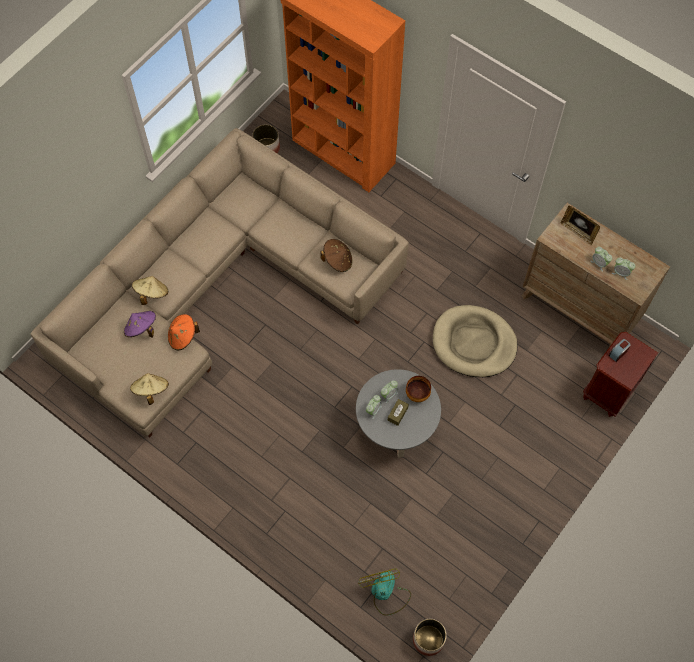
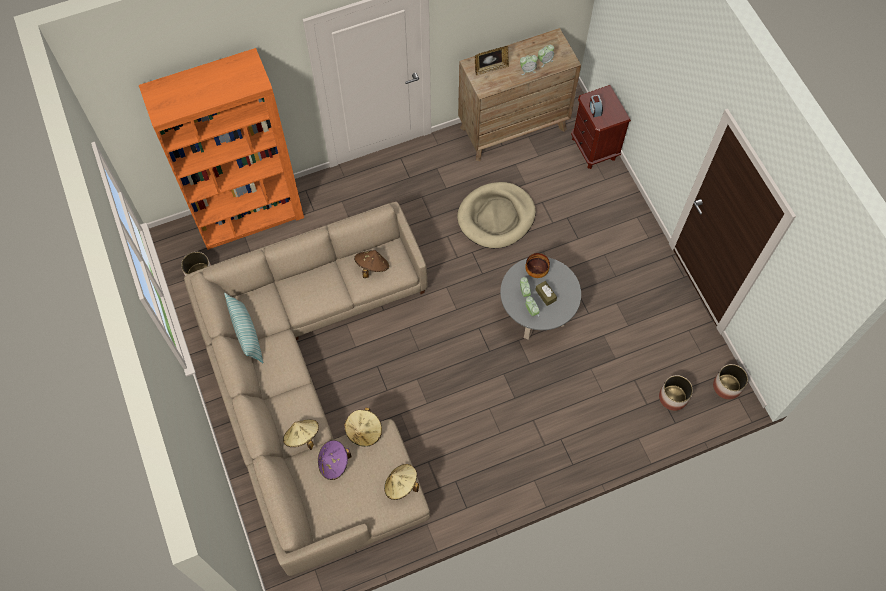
camera: 60 degrees left, 0 degrees up
orange hat [168,314,200,350] -> beige hat [345,407,382,447]
fan [358,568,411,616] -> planter [659,375,693,411]
none -> pillow [224,293,263,363]

